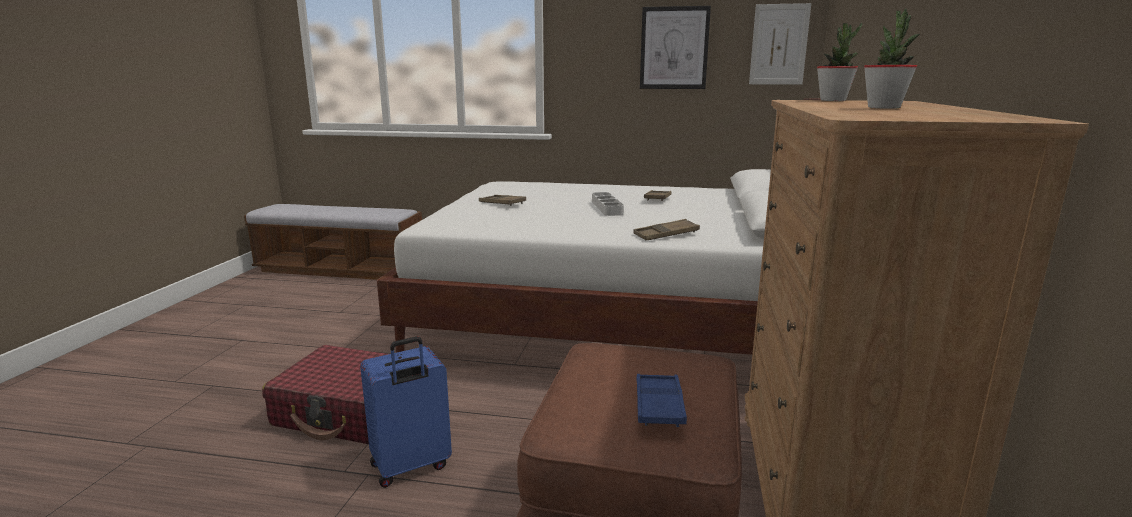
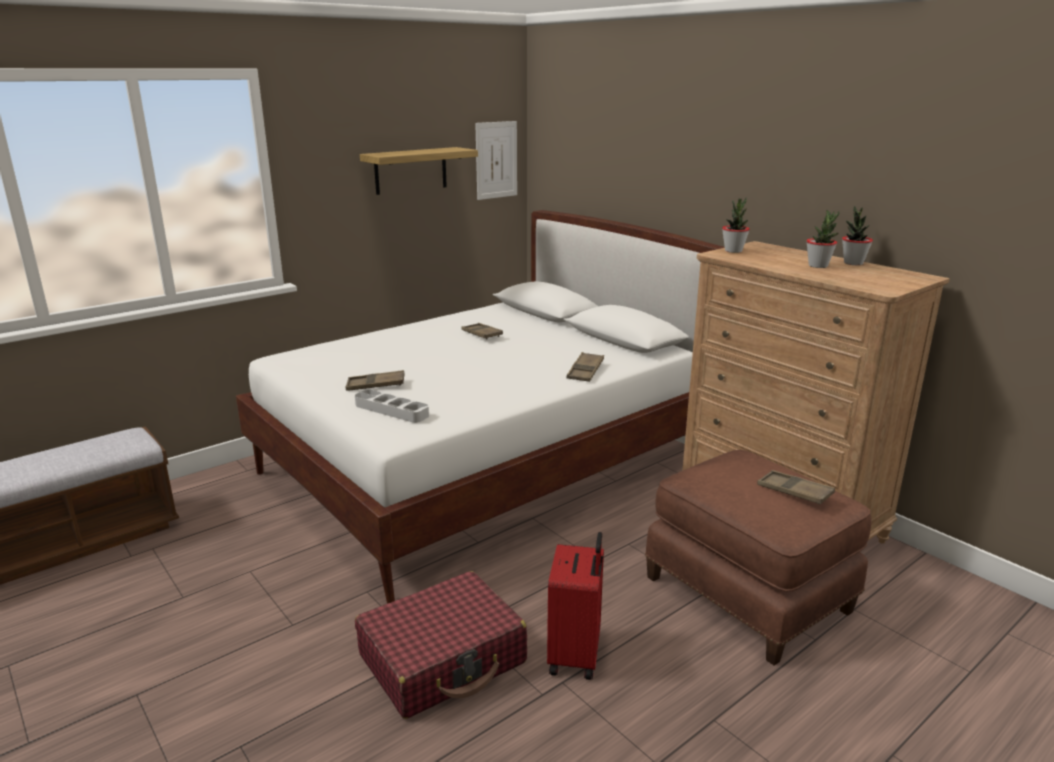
camera: 50 degrees left, 5 degrees up
blue suitcase [360,337,452,488] -> red suitcase [547,532,604,680]
grey tray [592,192,624,216] -> grey tray moved to [355,389,429,423]
blue tray [636,374,687,427] -> brown tray [757,470,835,504]
picture [640,6,711,89] -> shelf [360,147,478,195]
none -> potted plant [842,206,873,265]

